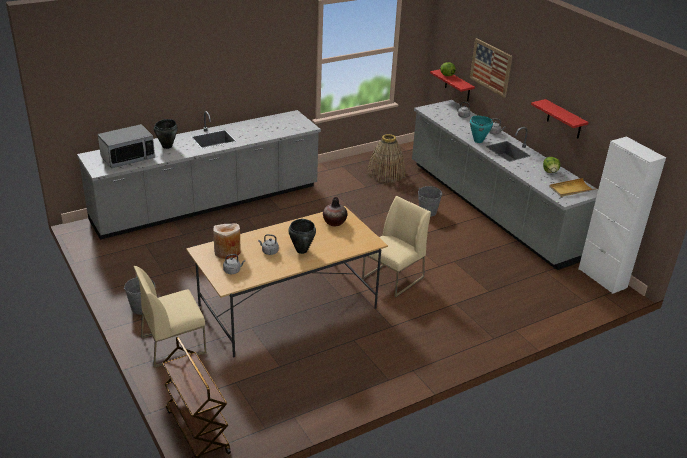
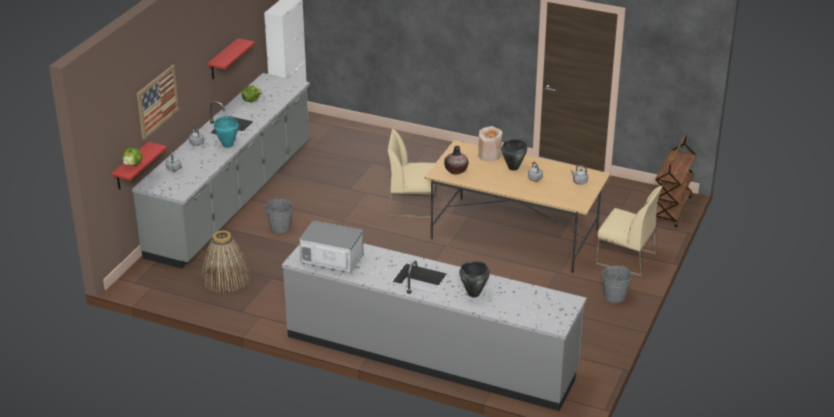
camera: 125 degrees left, 0 degrees up
microwave [98,124,155,168] -> microwave moved to [300,220,364,273]
beige vase [214,223,241,259] -> beige vase moved to [478,126,503,161]
beige tray [549,178,596,197] -> none

